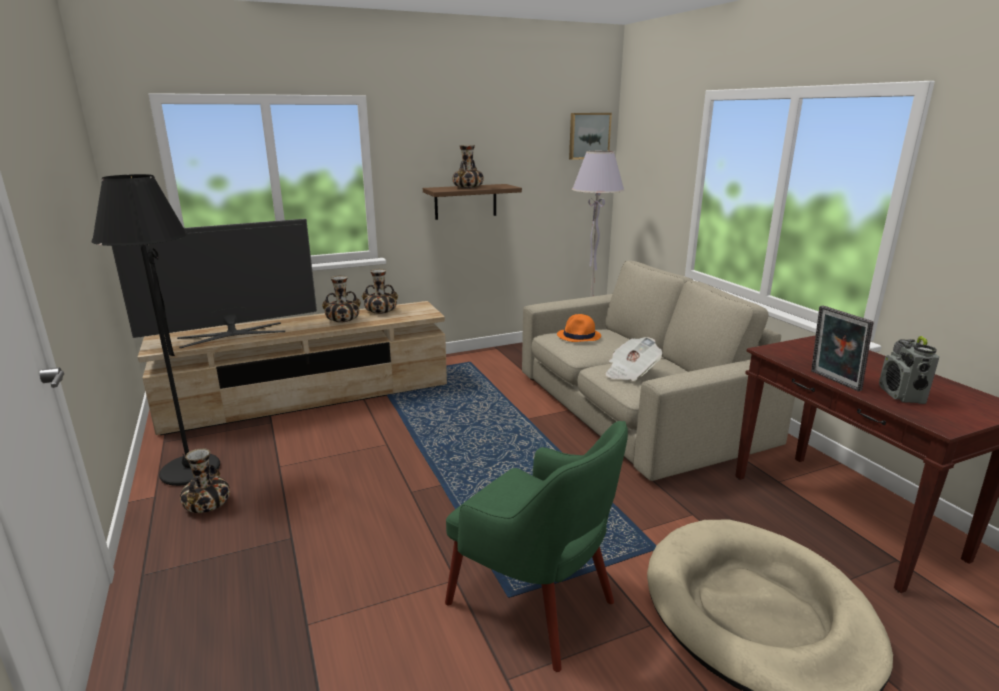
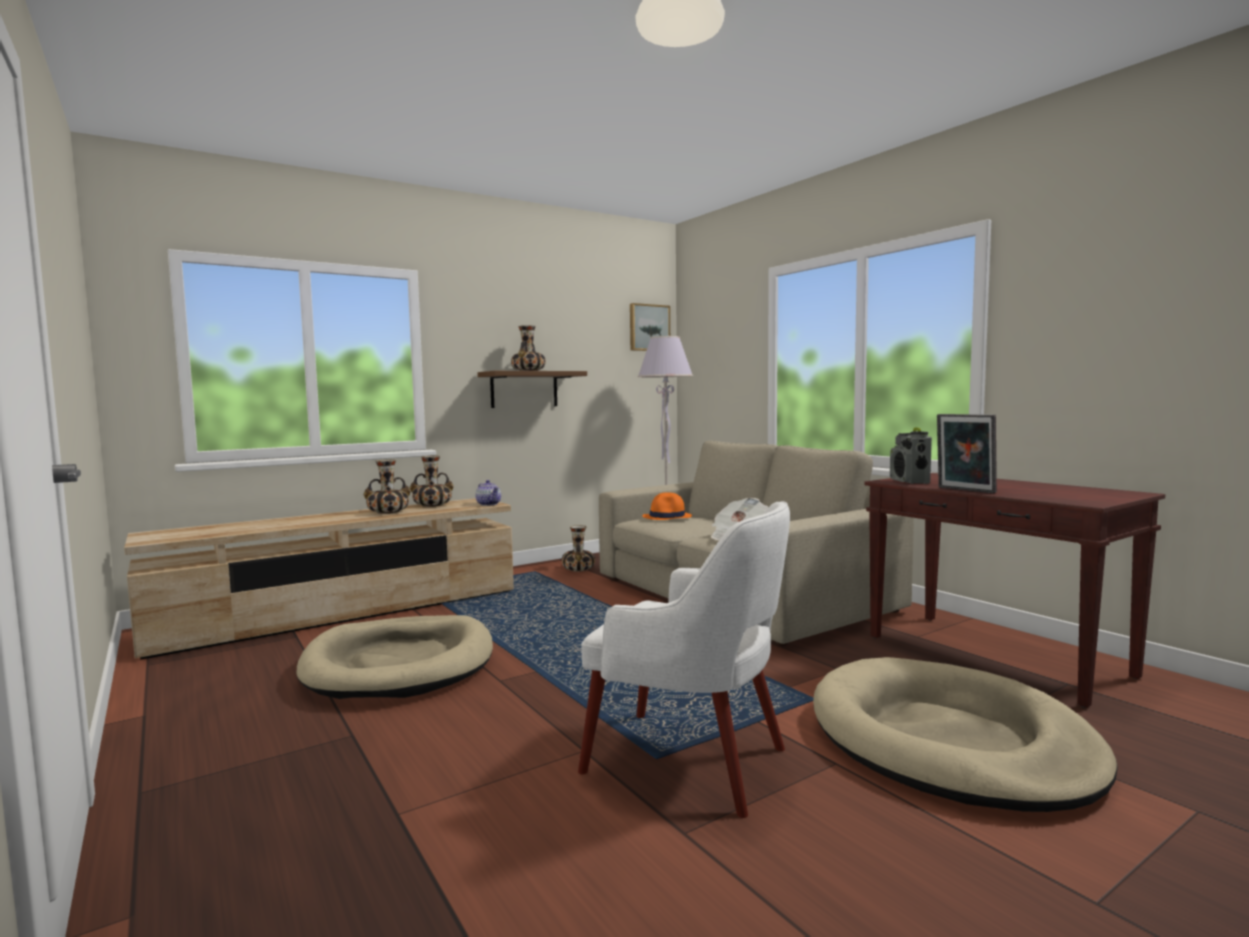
camera: 10 degrees left, 15 degrees down
black floor lamp [91,174,220,486] -> none
television [112,219,317,348] -> none
vase [180,448,230,513] -> vase moved to [562,525,595,572]
green armchair [445,421,628,672] -> white armchair [578,501,790,818]
radio [879,336,939,404] -> radio moved to [890,427,932,484]
none -> beige dog bed [296,615,493,699]
none -> teapot [475,480,501,506]

